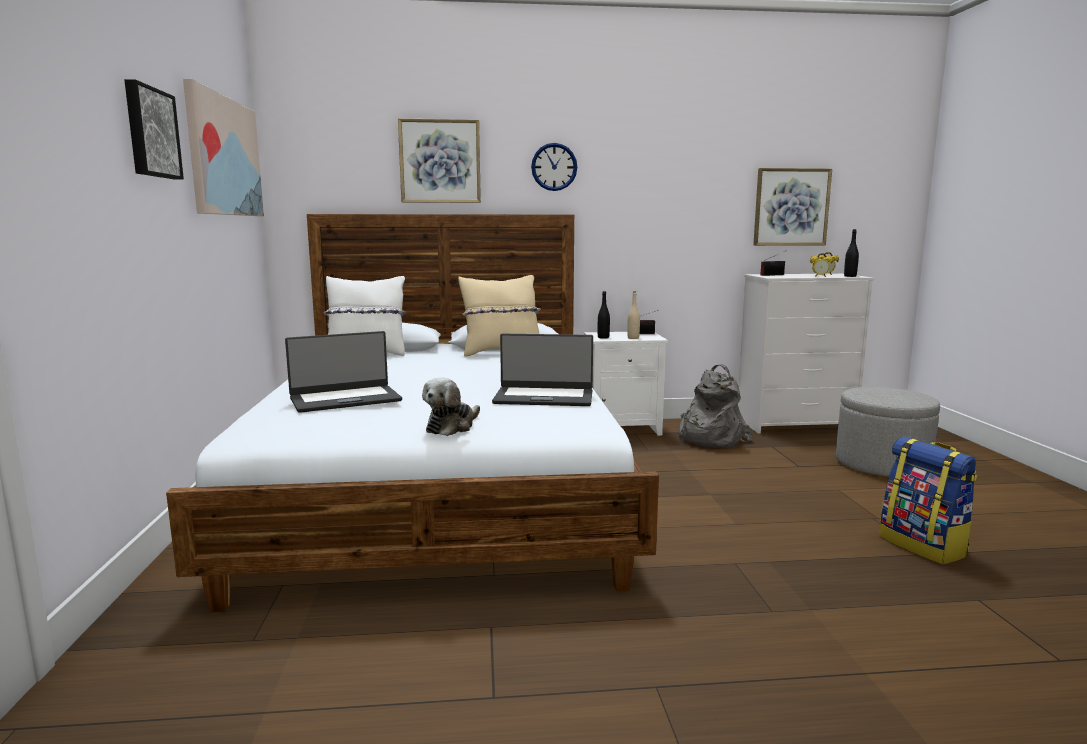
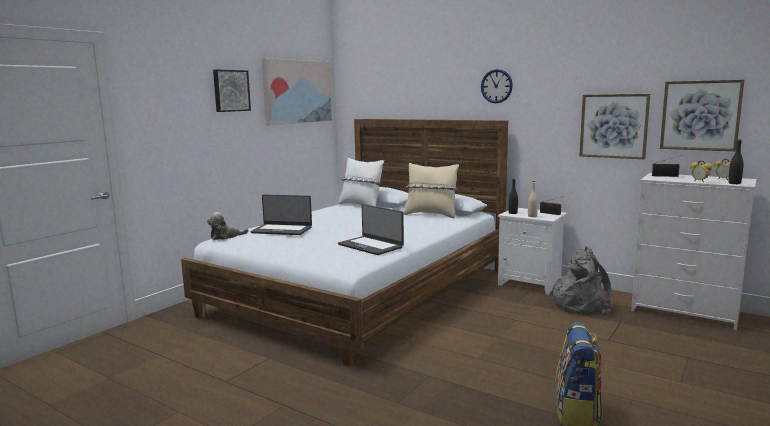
camera: 40 degrees right, 0 degrees up
picture [398,118,481,203] -> picture moved to [579,94,650,159]
plush toy [422,377,480,436] -> plush toy moved to [207,212,248,240]
grey ottoman [836,387,940,477] -> none

